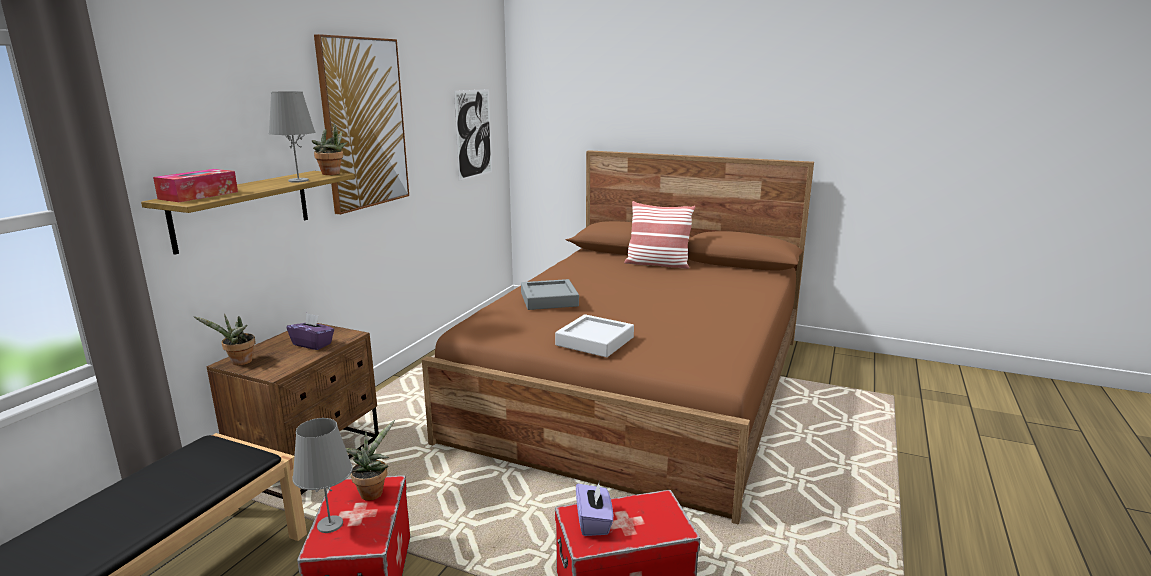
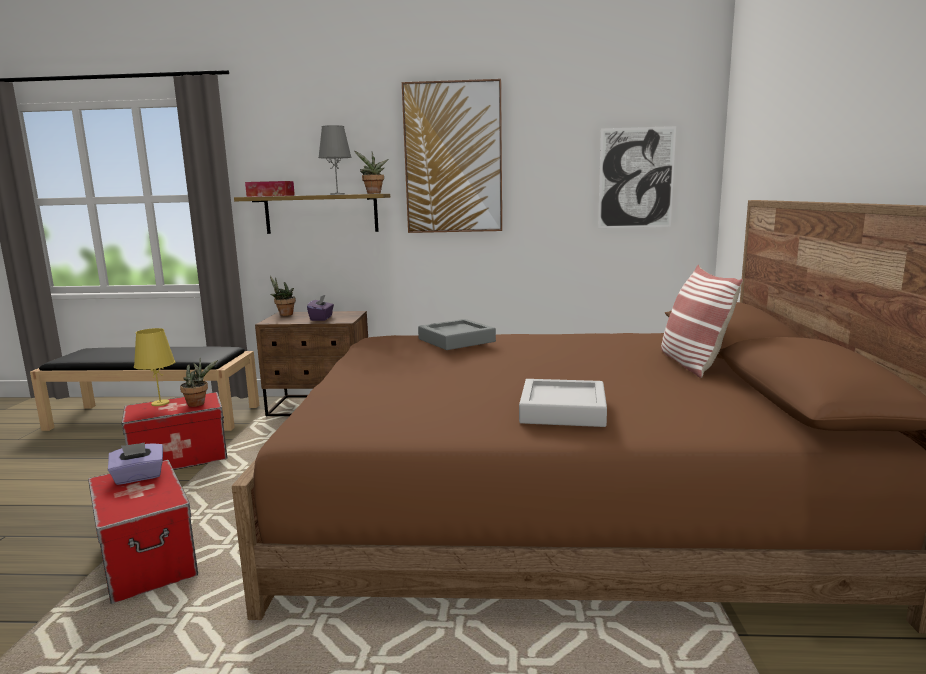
camera: 70 degrees right, 5 degrees down
grey table lamp [292,418,353,533] -> yellow table lamp [134,328,175,406]
grey tray [555,314,634,357] -> grey tray moved to [519,379,607,427]

